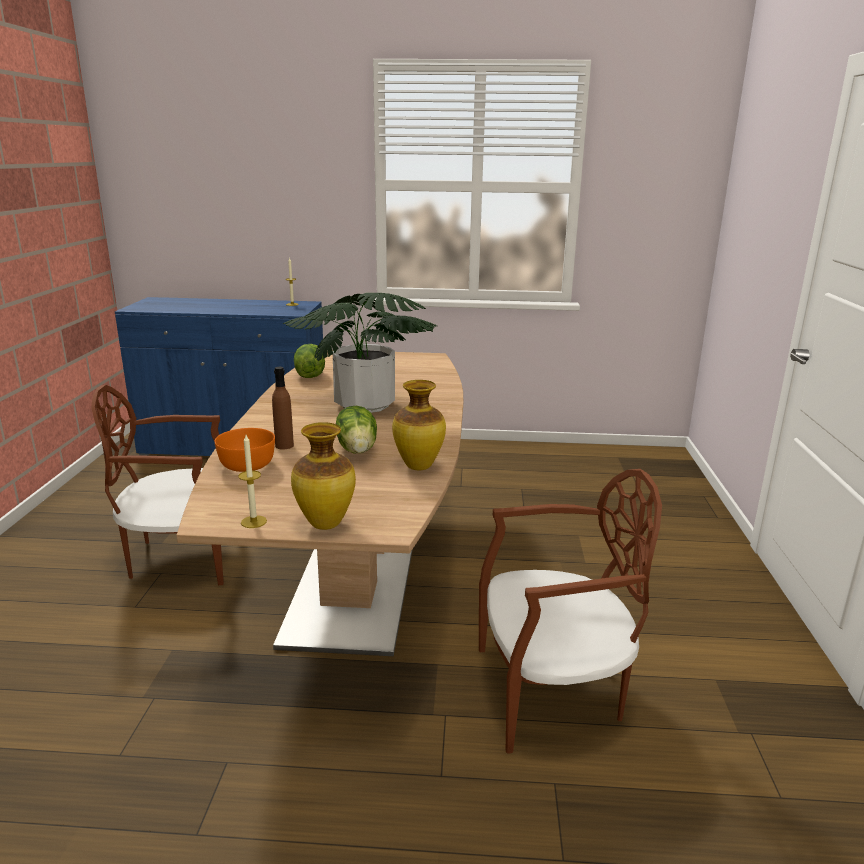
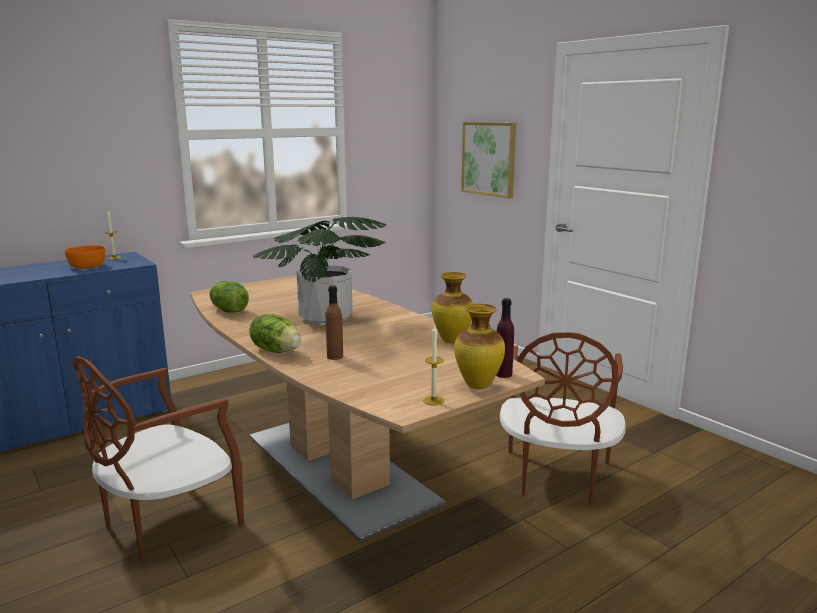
camera: 40 degrees left, 5 degrees down
orange bowl [215,428,275,472] -> orange bowl moved to [65,245,105,269]
lettuce [336,406,377,454] -> lettuce moved to [249,314,301,353]
brown chair [479,469,662,754] -> brown chair turned 150 degrees clockwise [500,332,626,506]
none -> picture [461,122,516,198]
none -> purple bottle [496,298,514,378]

